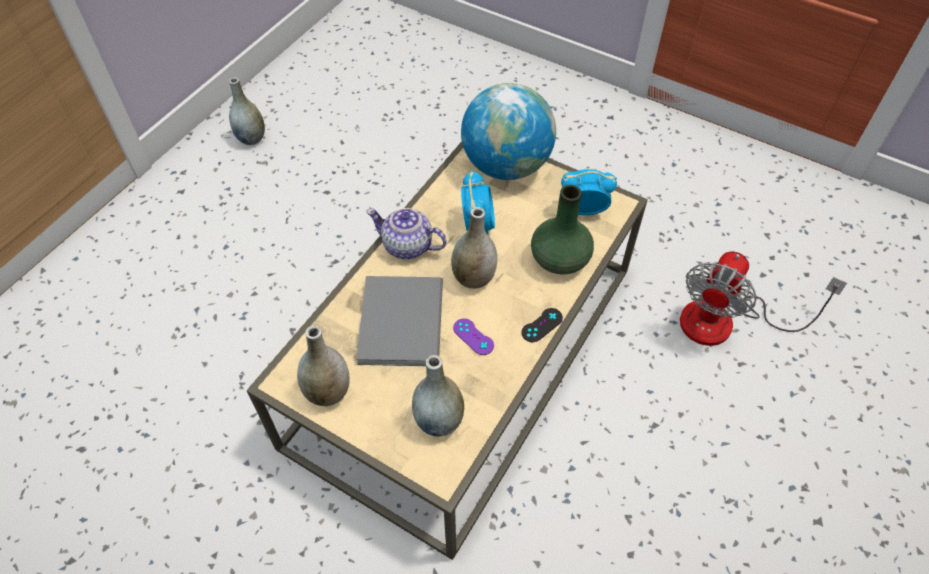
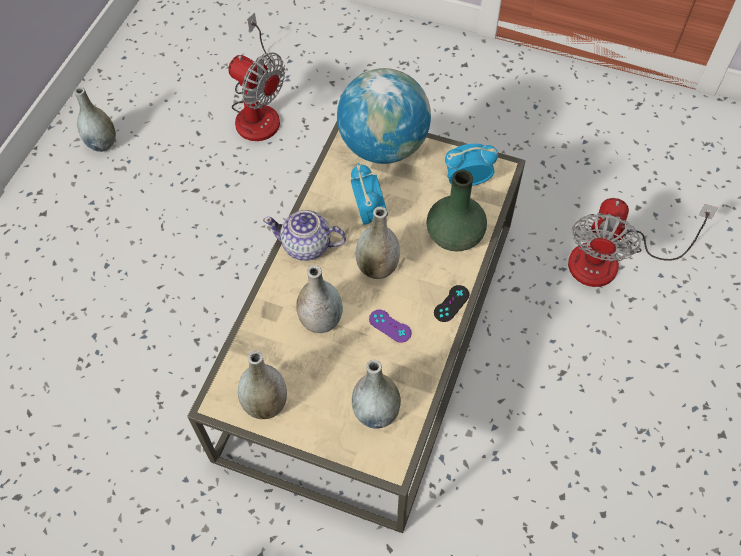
camera: 10 degrees left, 5 degrees up
grey book [356,276,443,366] -> grey vase [296,265,343,333]
none -> fan [228,12,285,141]

